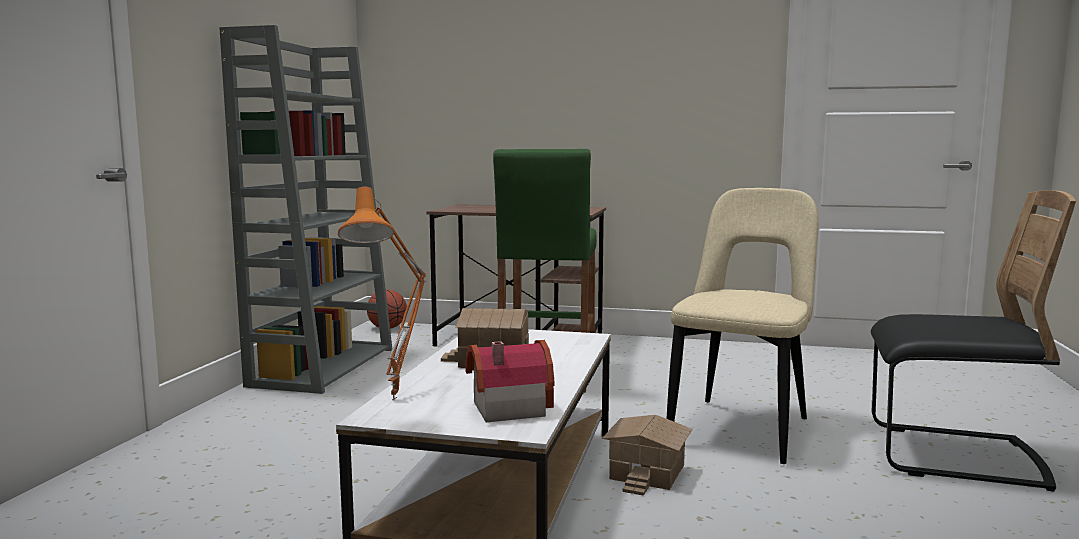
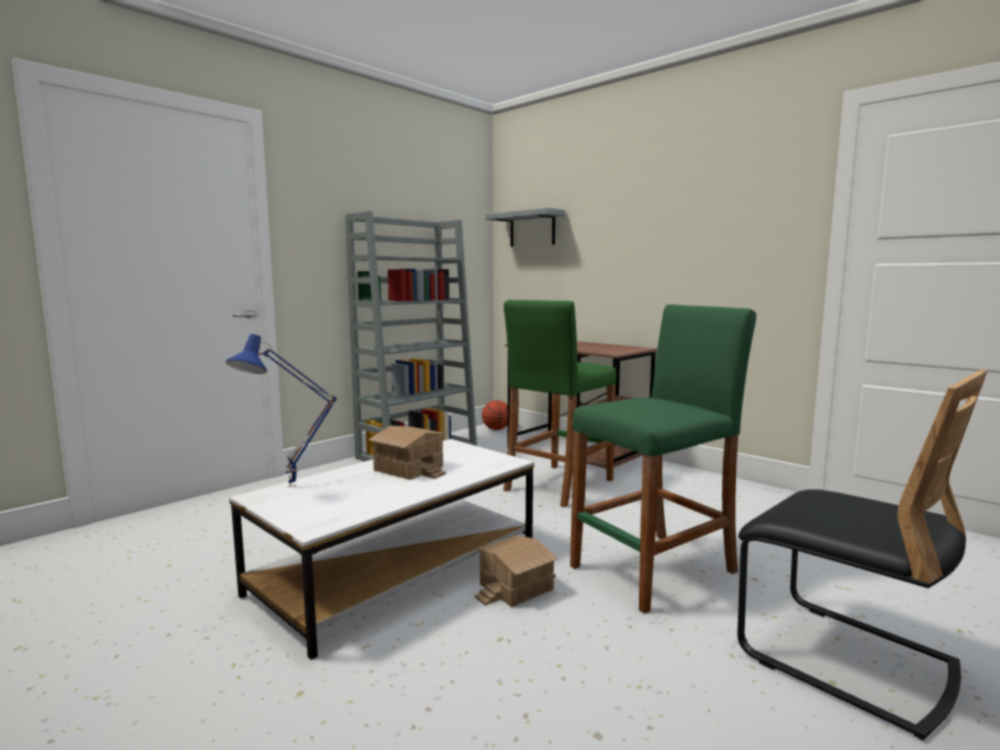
camera: 30 degrees right, 0 degrees up
orange table lamp [338,186,427,400] -> blue table lamp [226,334,338,487]
toy house [465,340,555,422] -> none
beige chair [667,188,819,464] -> green stool [570,304,756,614]
none -> grey shelf [485,208,565,247]

